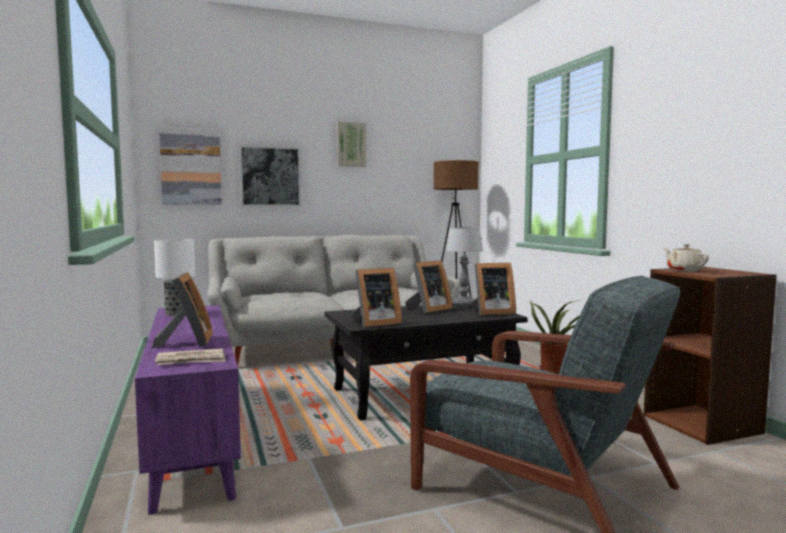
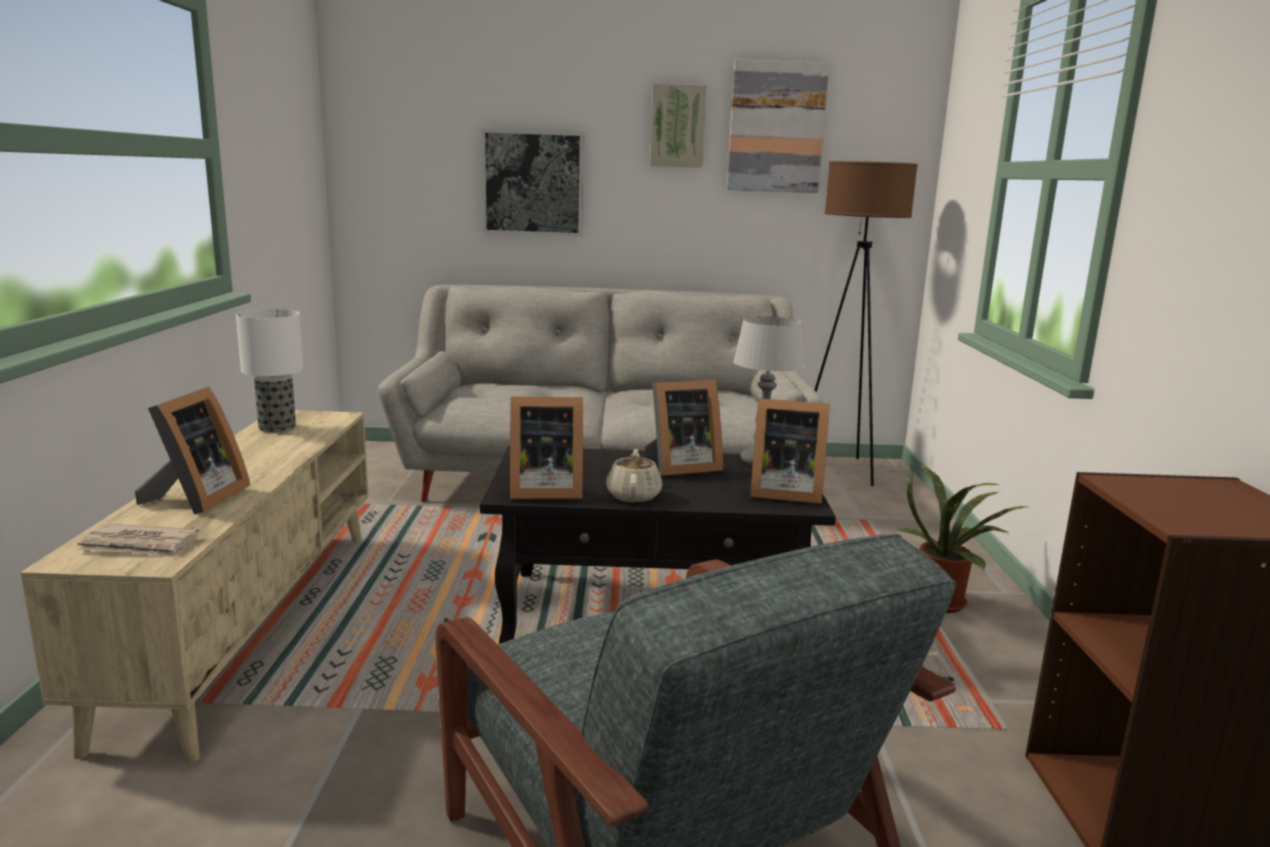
camera: 20 degrees right, 10 degrees up
purple tv stand [135,305,241,515] -> beige tv stand [20,410,368,763]
picture [159,127,222,205] -> picture moved to [727,59,830,193]
beige teapot [664,244,709,272] -> beige teapot moved to [606,449,662,503]

